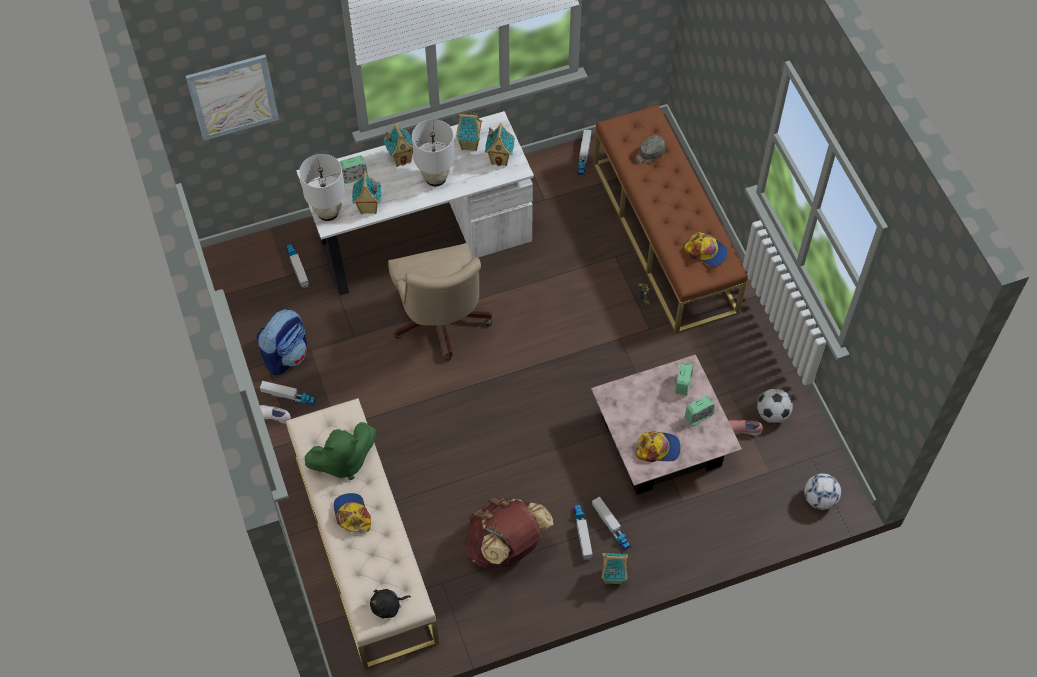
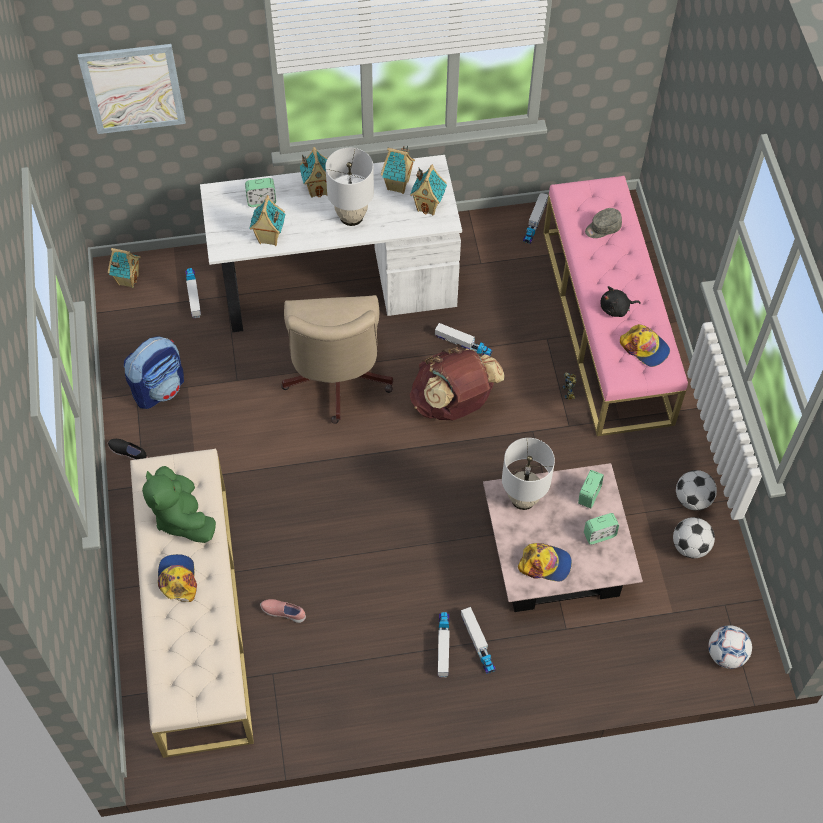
camera: 10 degrees right, 0 degrees up
toy truck [260,381,316,406] -> toy truck moved to [435,323,492,356]
white shoe [260,405,291,424] -> black shoe [108,439,148,460]
white table lamp [299,154,345,221] -> white table lamp moved to [502,438,555,510]
green plush toy [305,422,376,480] -> green plush toy turned 75 degrees clockwise [142,466,216,543]
black plush toy [370,589,411,618] -> black plush toy moved to [601,286,641,317]
brown backpack [465,496,554,567] -> brown backpack moved to [410,347,505,420]
brown bench [593,105,748,334] -> pink bench [543,176,688,436]
toy house [601,553,628,585] -> toy house moved to [108,248,141,288]
pink shoe [729,420,763,436] -> pink shoe moved to [260,599,306,623]
none -> football [676,470,717,510]

